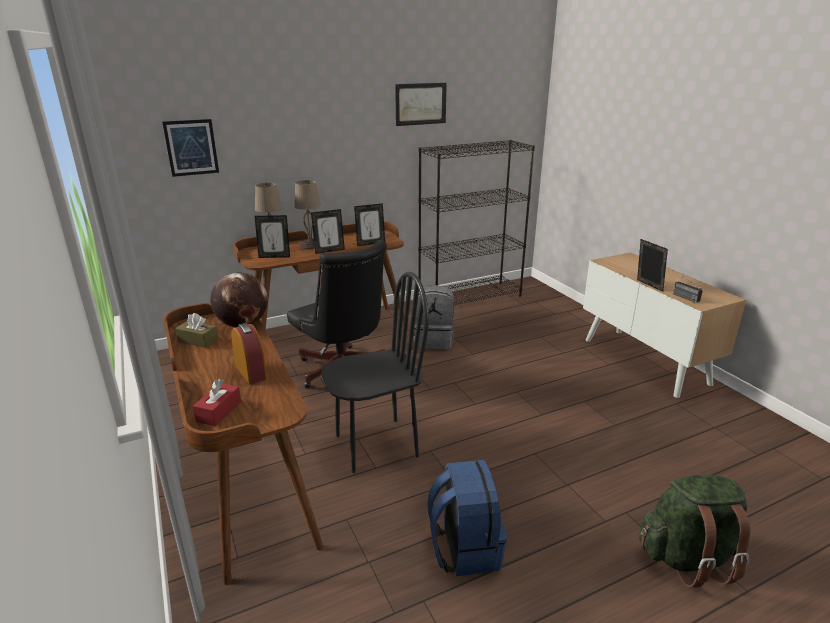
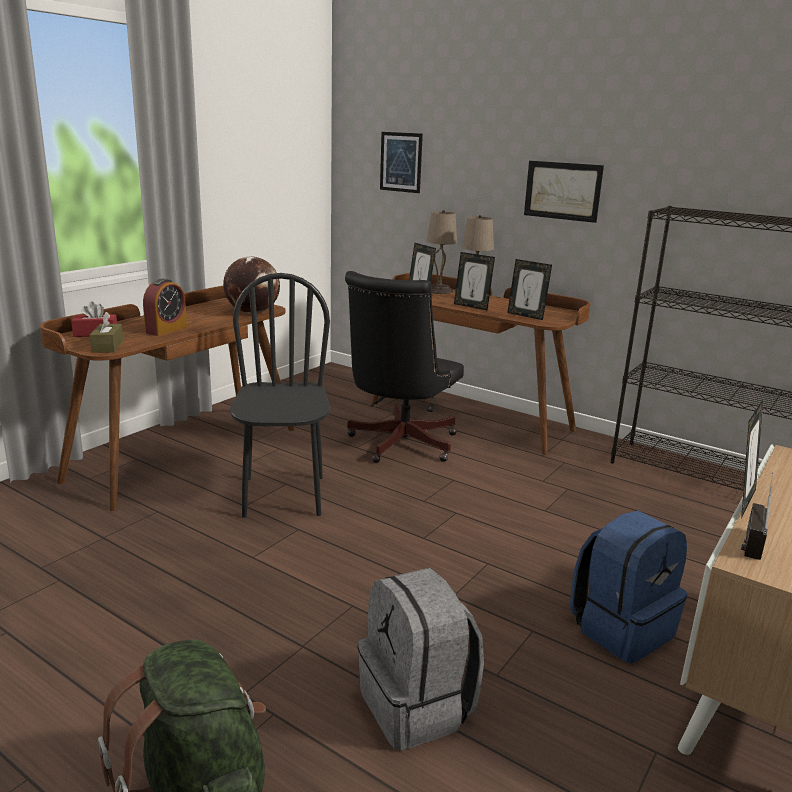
camera: 60 degrees right, 5 degrees down
brown tissue box [175,313,218,348] -> brown tissue box moved to [90,312,123,352]
black chair [321,272,429,473] -> black chair turned 135 degrees counterclockwise [230,273,330,518]
picture [395,83,447,126] -> picture moved to [524,161,604,223]
grey backpack [413,285,454,349] -> grey backpack moved to [357,568,484,751]
blue backpack [427,460,507,576] -> blue backpack moved to [570,511,688,663]

